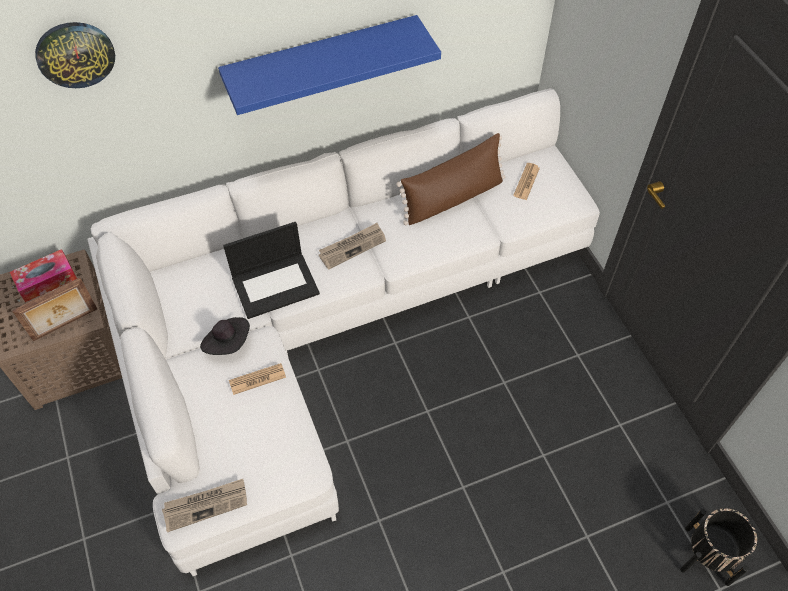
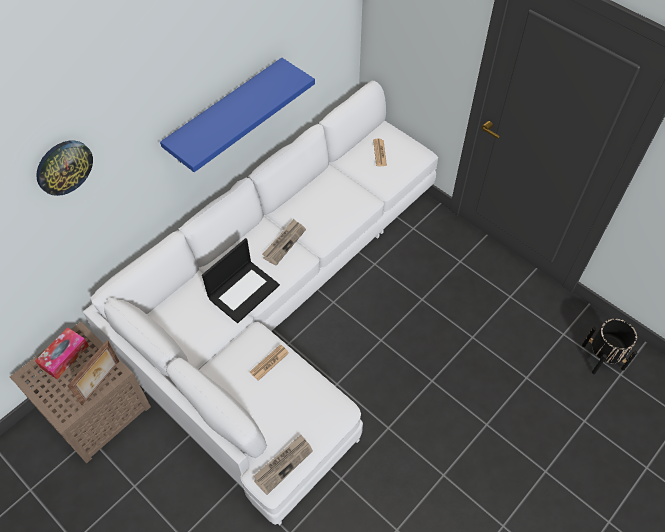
camera: 25 degrees left, 0 degrees up
black hat [200,317,250,355] -> none
brown pillow [396,133,505,225] -> none

